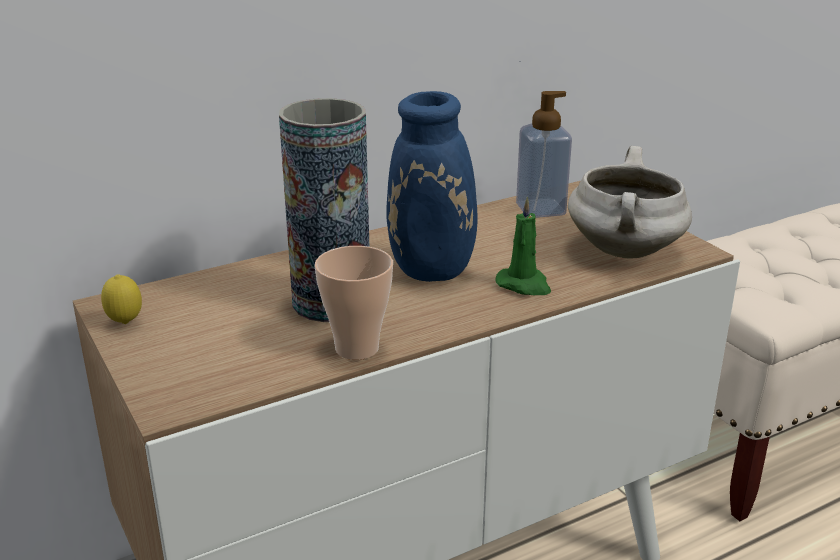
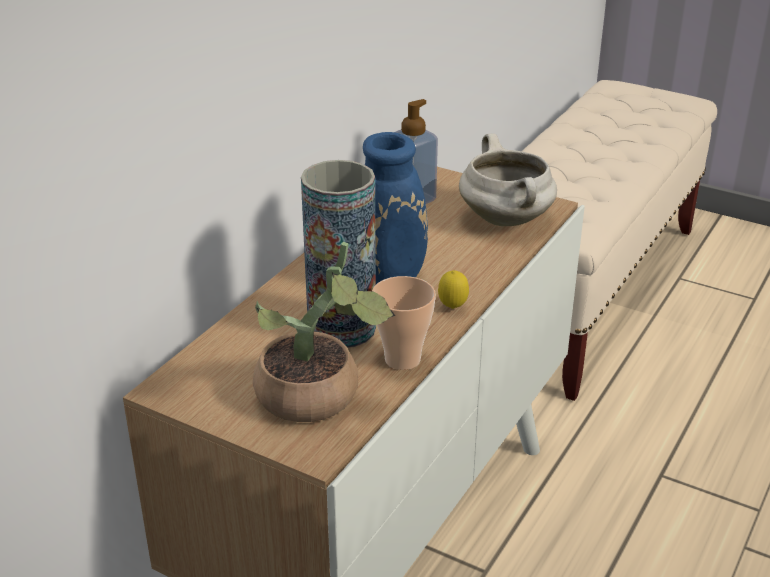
camera: 30 degrees left, 5 degrees up
lemon [101,274,142,324] -> lemon moved to [438,270,469,309]
green candle [496,196,551,295] -> none
none -> potted plant [253,242,395,422]

